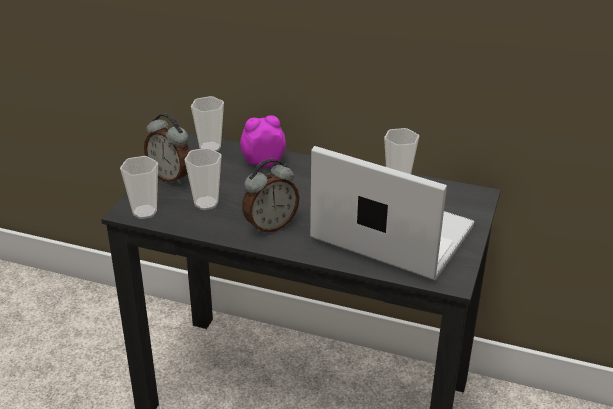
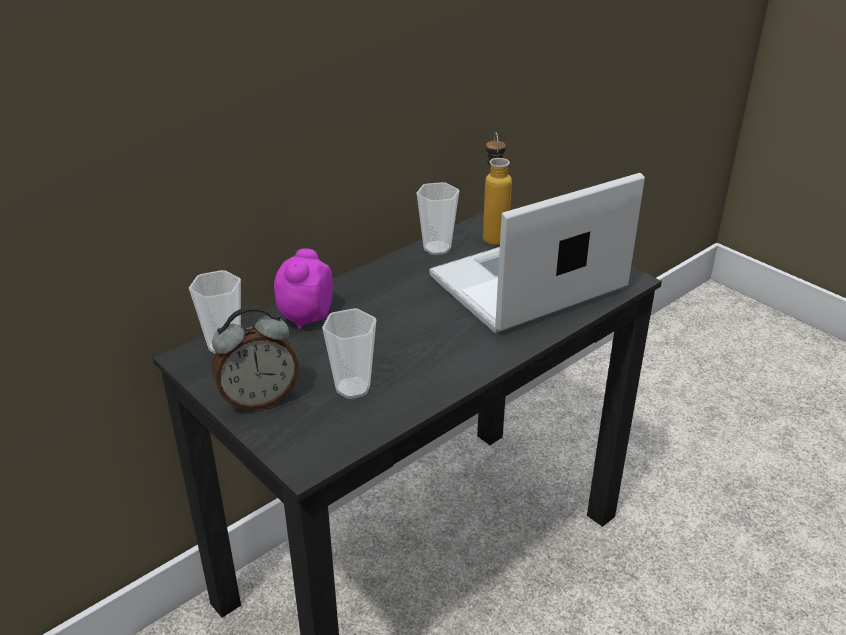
camera: 60 degrees left, 0 degrees up
cup [120,156,158,219] -> none
alarm clock [242,159,299,234] -> none
none -> bottle [483,132,512,245]

